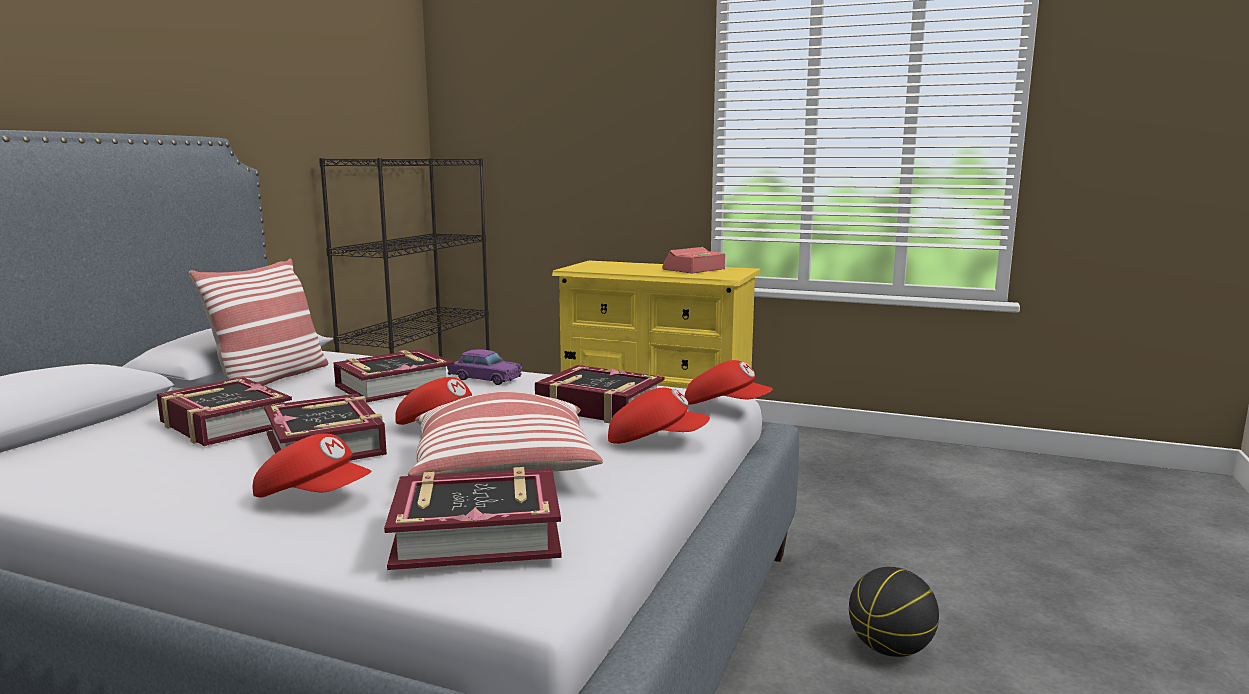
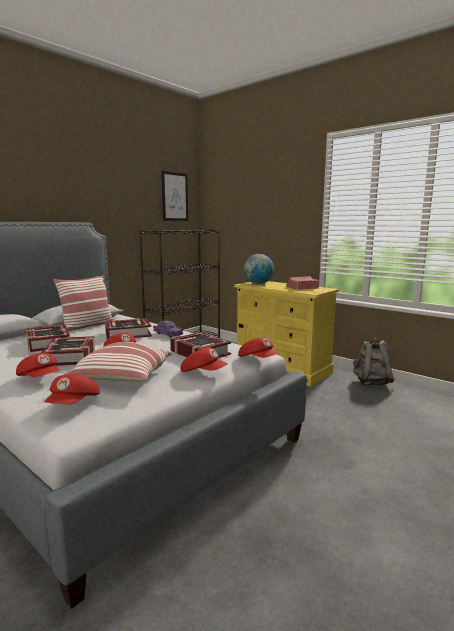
camera: 20 degrees right, 0 degrees up
book [384,467,562,570] -> red cap [44,374,100,404]
basketball [849,567,939,657] -> none
none -> picture [161,171,188,221]
none -> globe [244,254,274,284]
none -> grey backpack [353,338,395,386]

